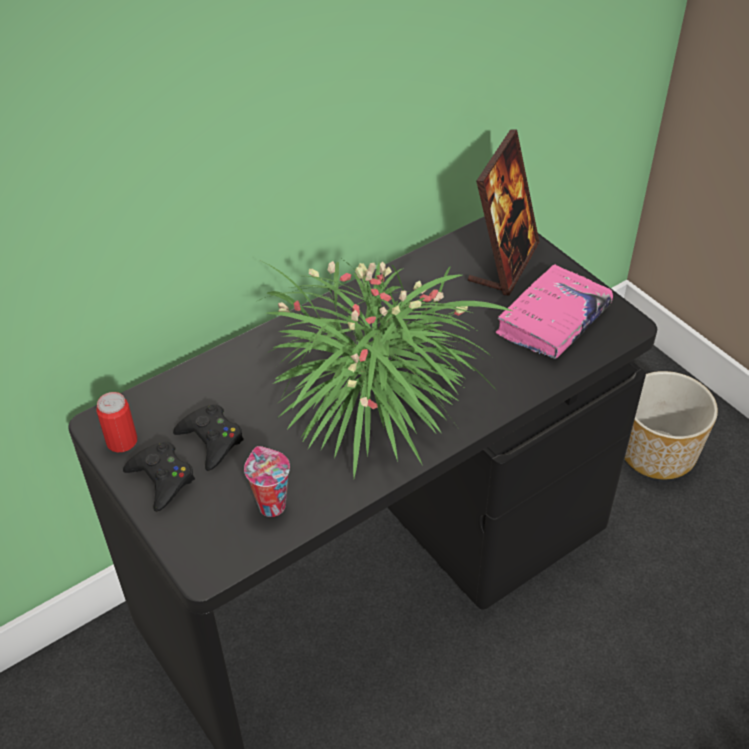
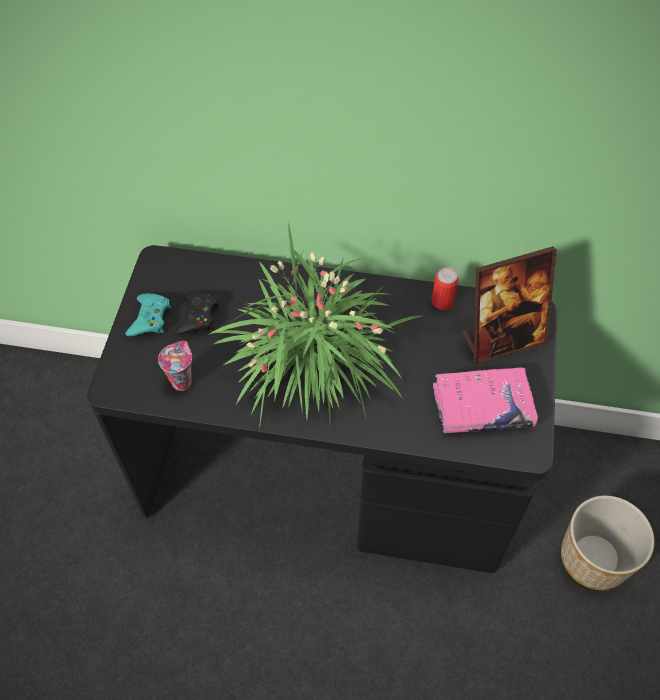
camera: 45 degrees right, 10 degrees up
can [96,392,137,452] -> can moved to [431,267,459,310]
black game controller [123,442,195,512] -> turquoise game controller [125,293,171,336]

